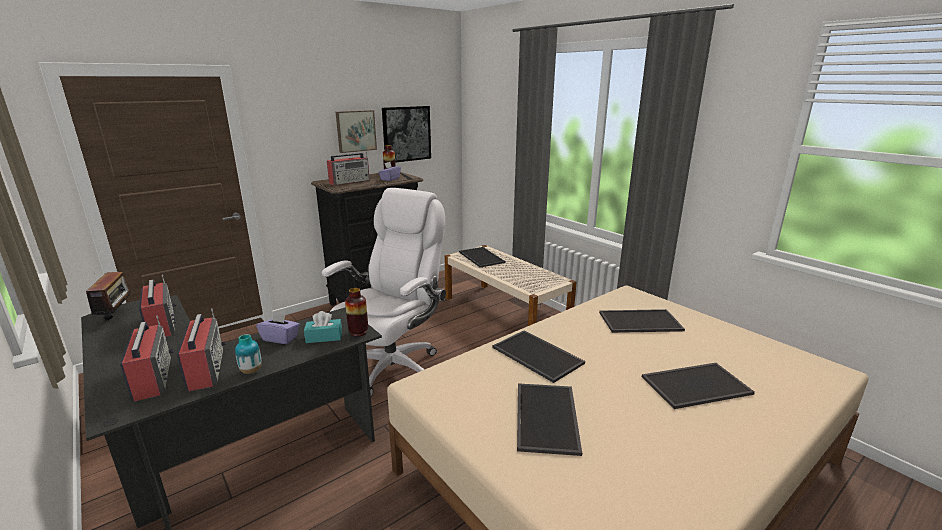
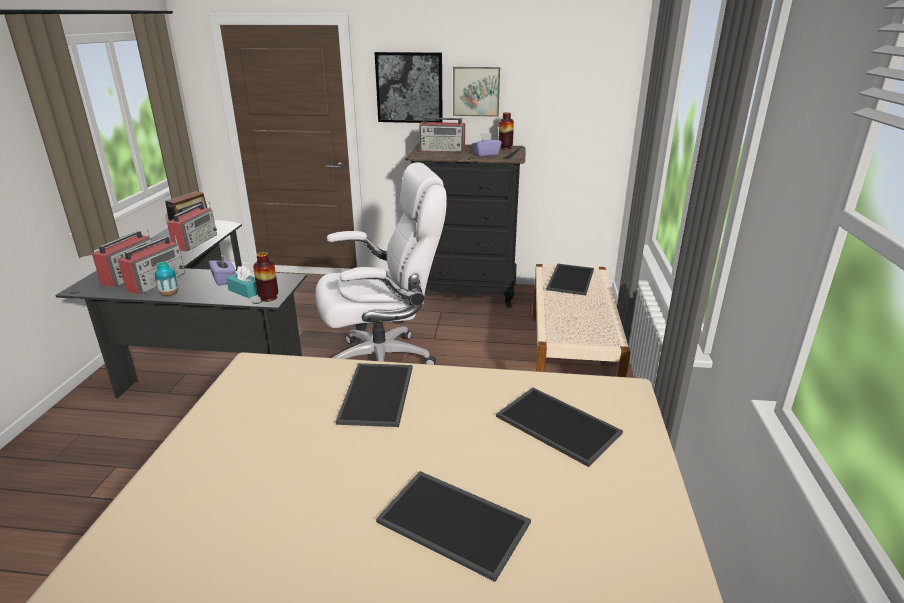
camera: 45 degrees right, 5 degrees up
picture [382,106,431,163] -> picture moved to [374,52,443,123]
tray [517,383,582,456] -> none

